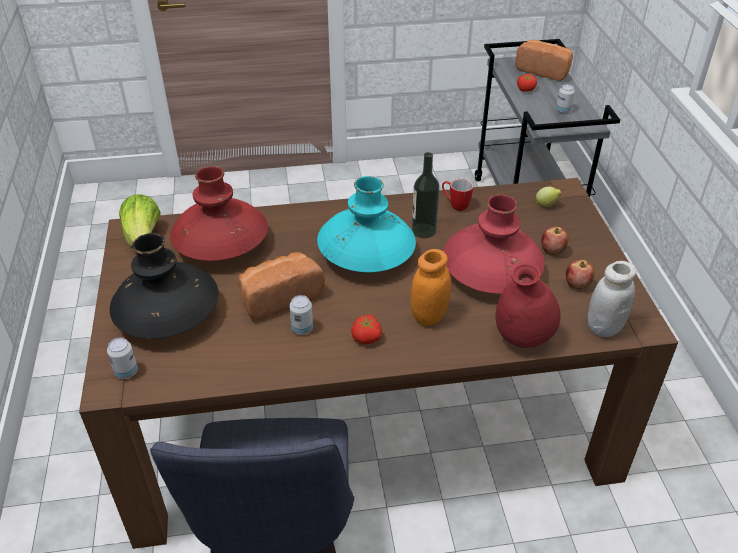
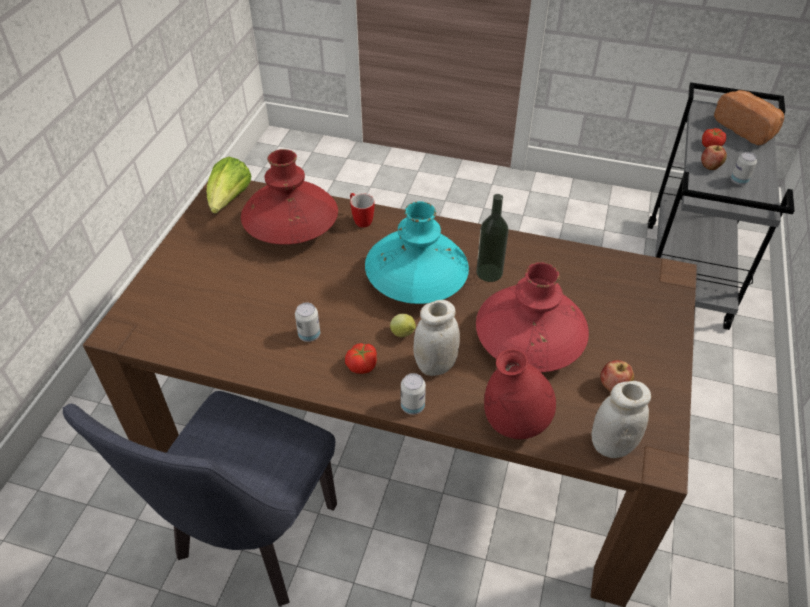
camera: 25 degrees right, 5 degrees up
can [107,338,138,379] -> can moved to [401,373,426,415]
black vase [110,233,218,339] -> none
bread [238,252,325,320] -> none
orange jar [410,249,451,326] -> white jar [414,300,460,376]
mug [442,178,473,211] -> mug moved to [350,193,375,228]
lemon [536,187,562,207] -> lemon moved to [390,314,416,337]
apple [541,227,568,255] -> apple moved to [701,145,727,170]

